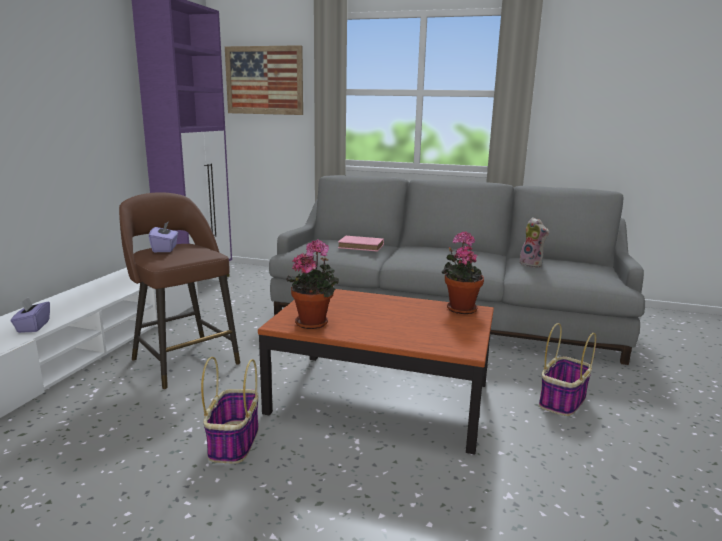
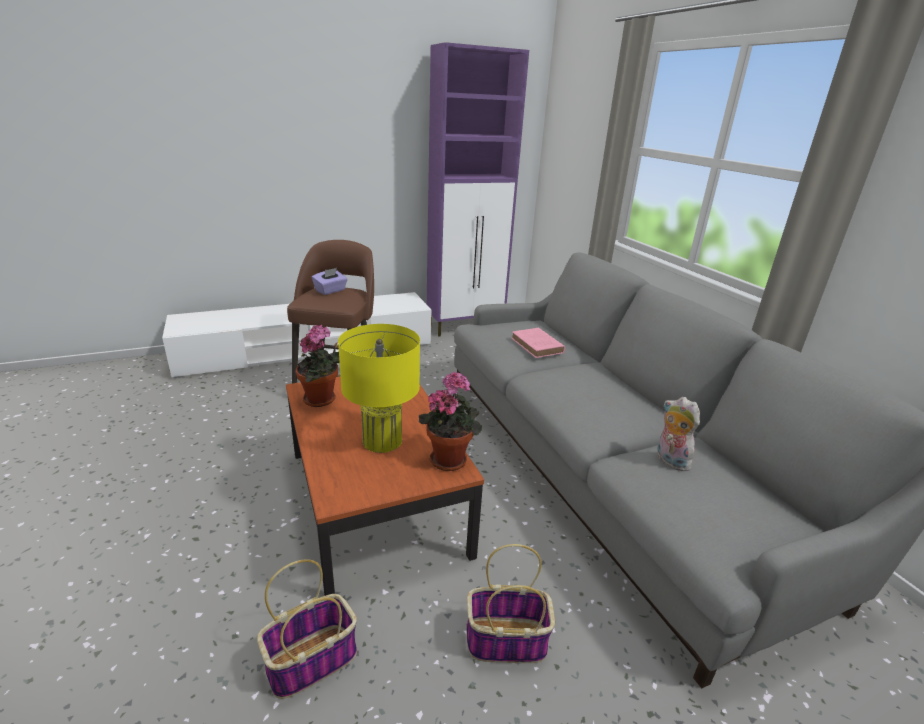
camera: 50 degrees right, 10 degrees up
purple tissue box [10,297,50,333] -> none
basket [201,357,259,464] -> basket moved to [257,559,357,699]
picture [225,45,303,115] -> none
plush toy [519,217,549,268] -> plush toy turned 135 degrees clockwise [657,397,700,471]
none -> yellow table lamp [338,324,420,453]

